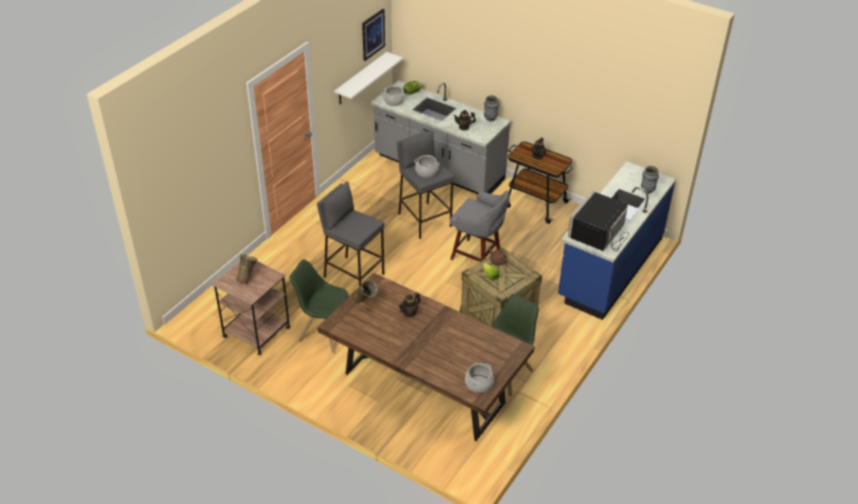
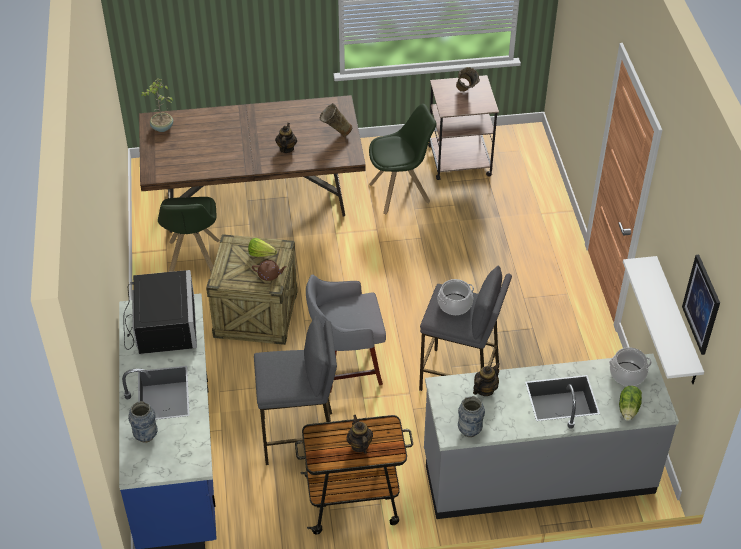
camera: 140 degrees right, 5 degrees up
grey stool [317,181,384,286] -> grey stool moved to [254,316,337,465]
cooking pot [465,363,494,393] -> potted plant [141,78,173,132]

